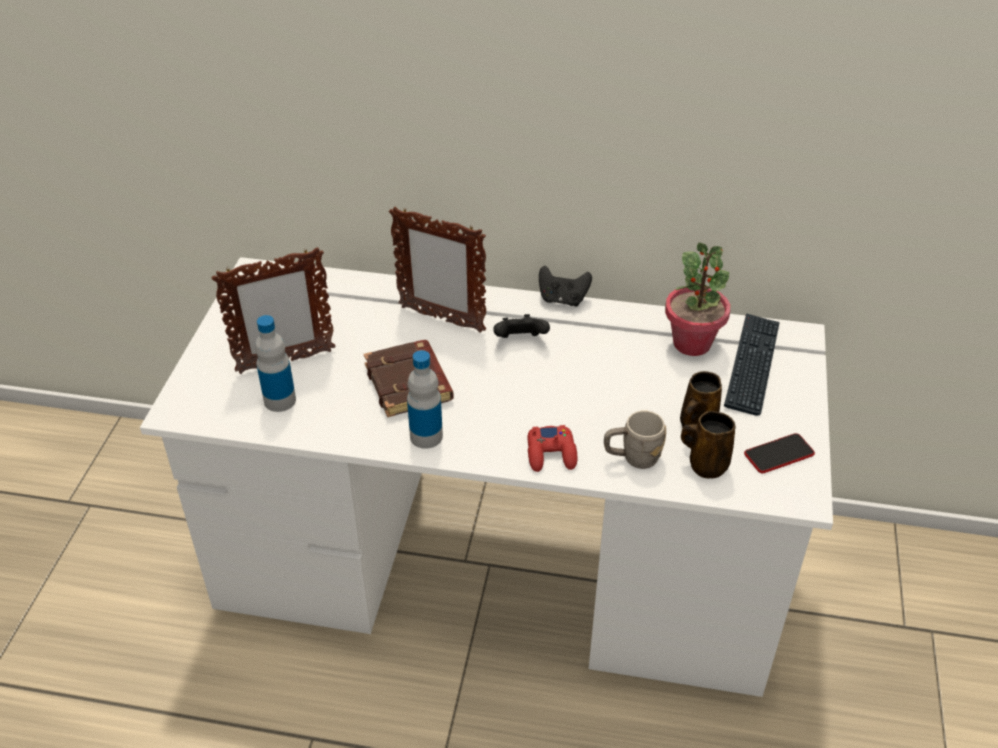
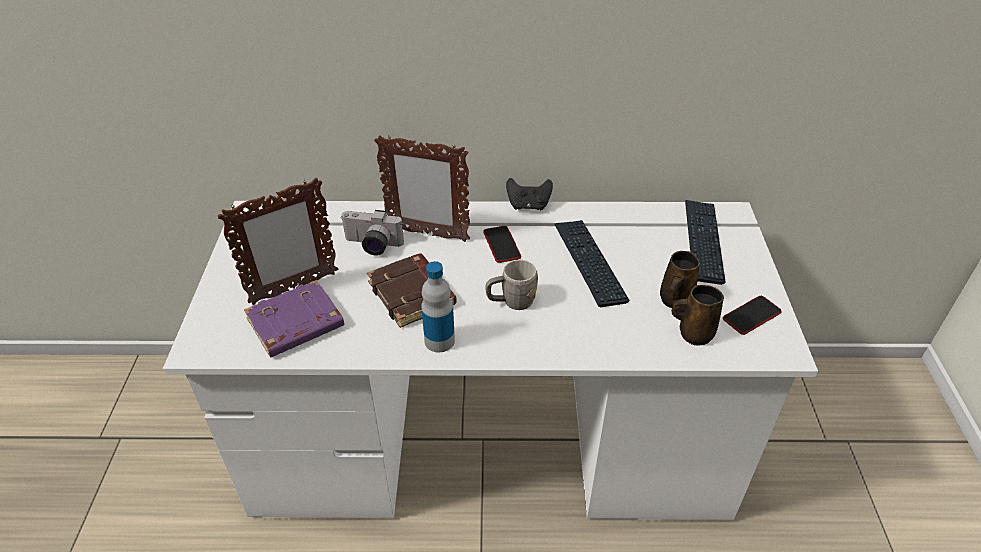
camera: 10 degrees left, 0 degrees up
bottle [255,315,296,412] -> purple book [244,280,344,357]
black game controller [493,314,550,338] -> phone [483,226,521,263]
red game controller [528,425,577,472] -> none
grey mug [604,411,666,469] -> grey mug moved to [485,260,538,310]
potted plant [665,243,730,356] -> none
none -> camera [340,210,404,256]
none -> keyboard [555,220,630,307]

